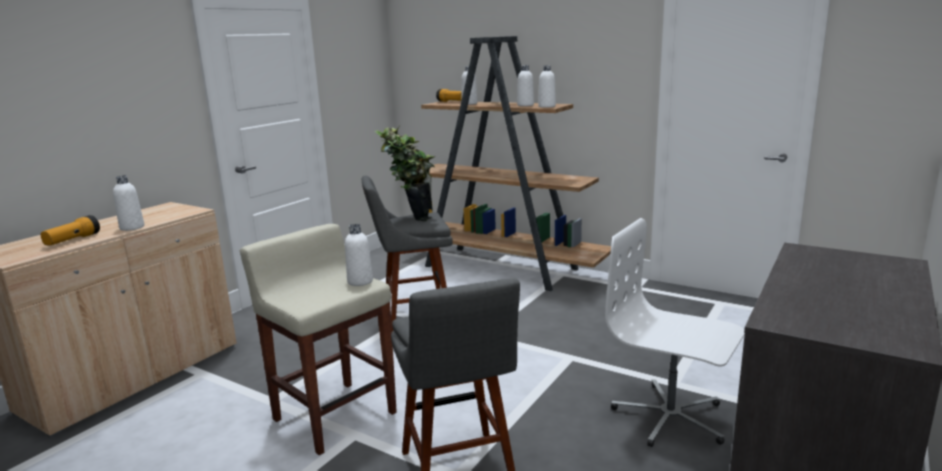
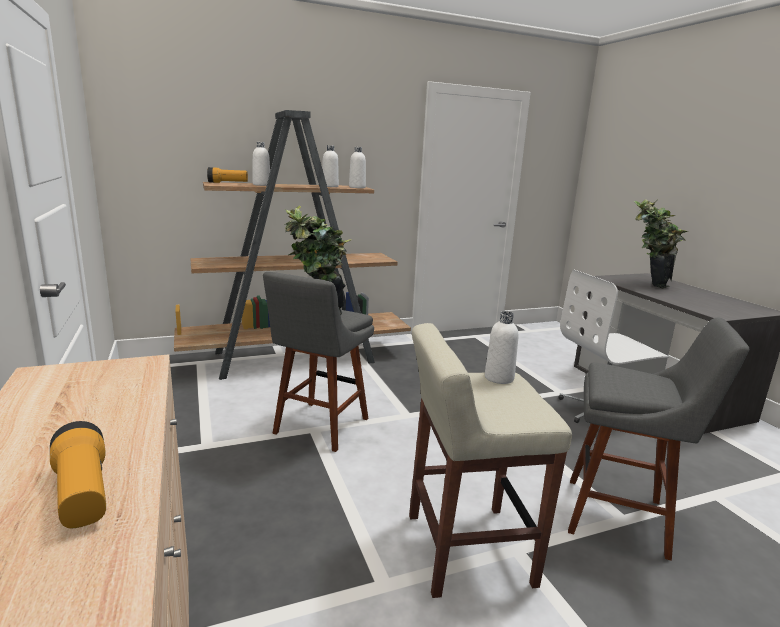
camera: 55 degrees left, 0 degrees up
white bottle [113,175,144,231] -> none
none -> potted plant [634,199,688,289]

